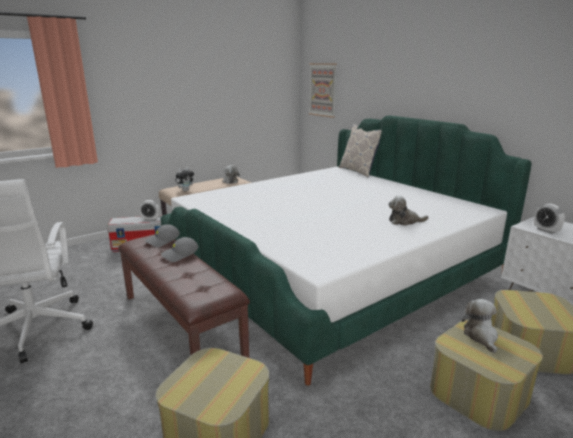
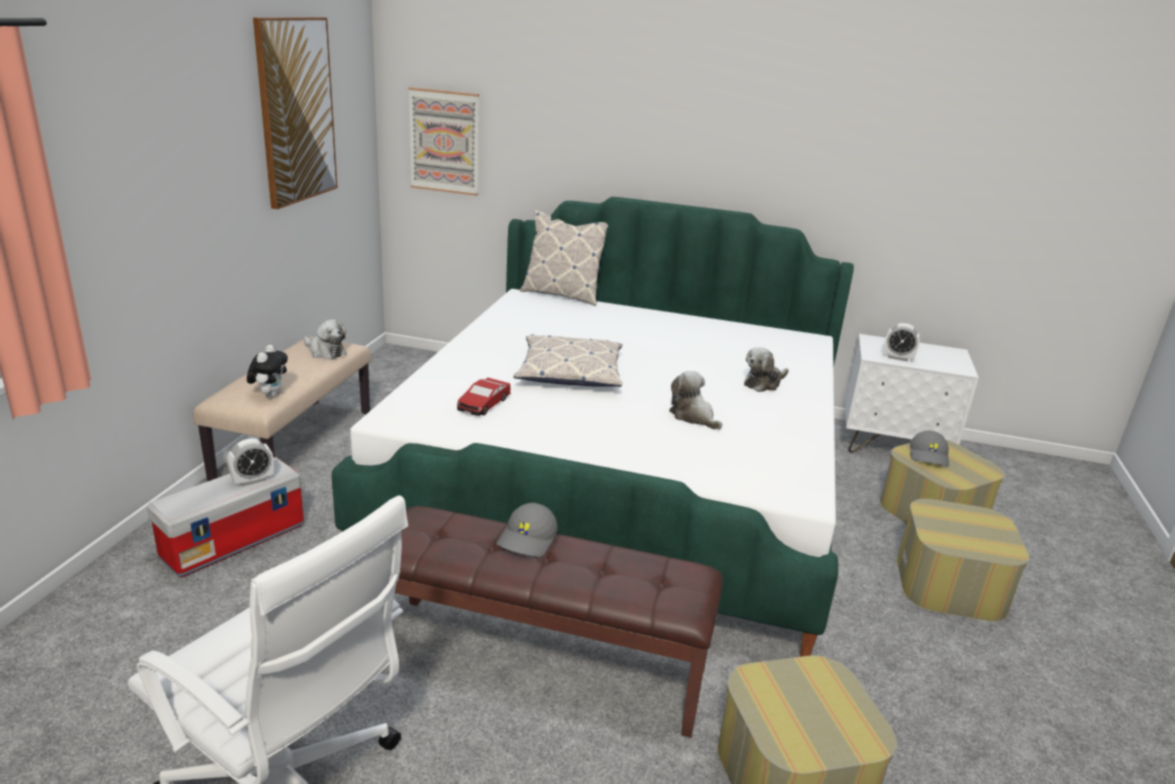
camera: 40 degrees left, 5 degrees up
grey cap [145,224,180,247] -> grey cap moved to [910,430,949,467]
plush toy [462,299,498,353] -> plush toy moved to [669,371,722,430]
none -> picture [253,17,337,209]
none -> toy car [457,377,511,416]
none -> pillow [513,334,623,387]

